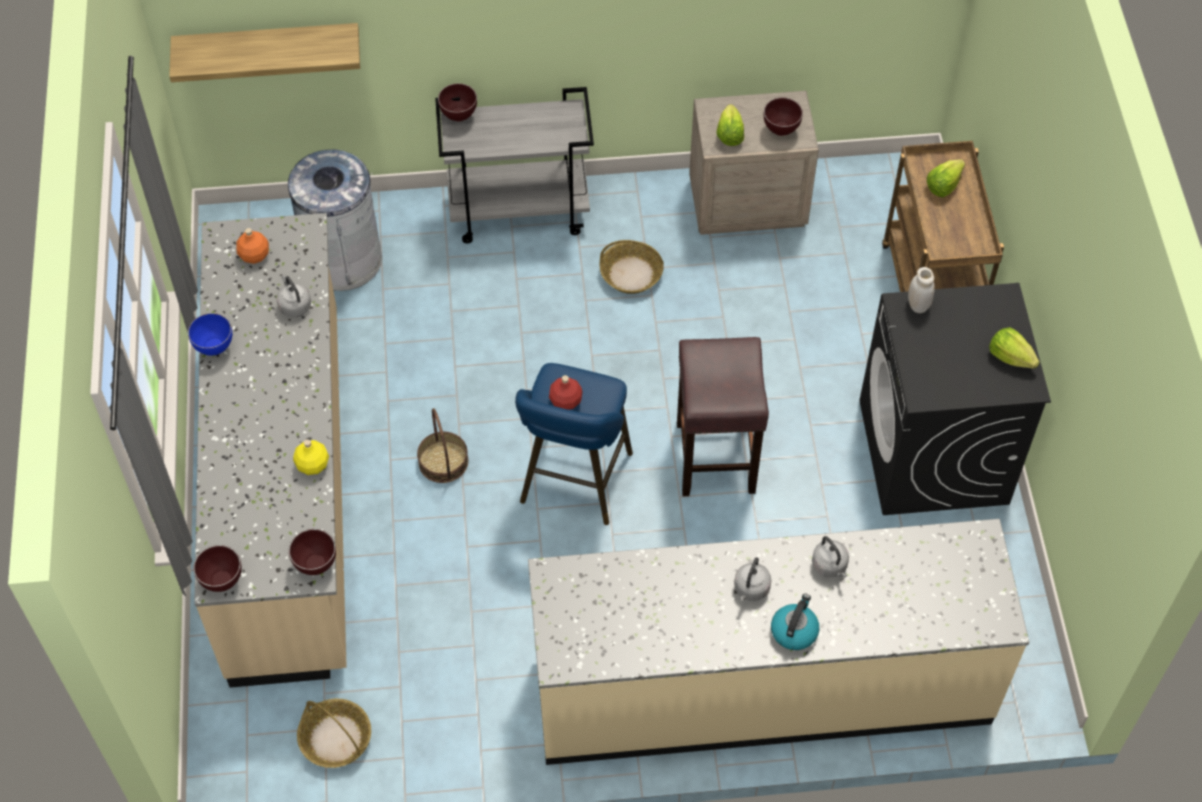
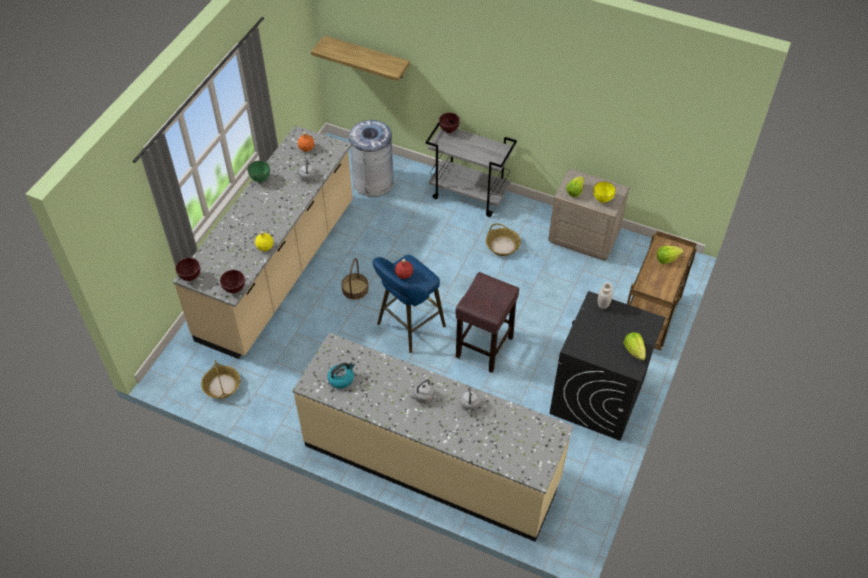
camera: 30 degrees right, 5 degrees down
blue bowl [188,313,232,356] -> green bowl [247,160,270,182]
brown bowl [764,97,803,136] -> yellow bowl [593,181,616,203]
kettle [771,594,819,650] -> kettle moved to [327,362,355,389]

